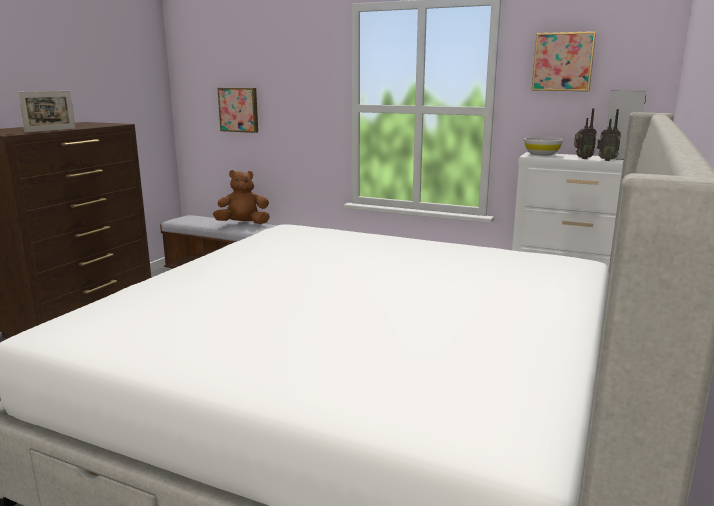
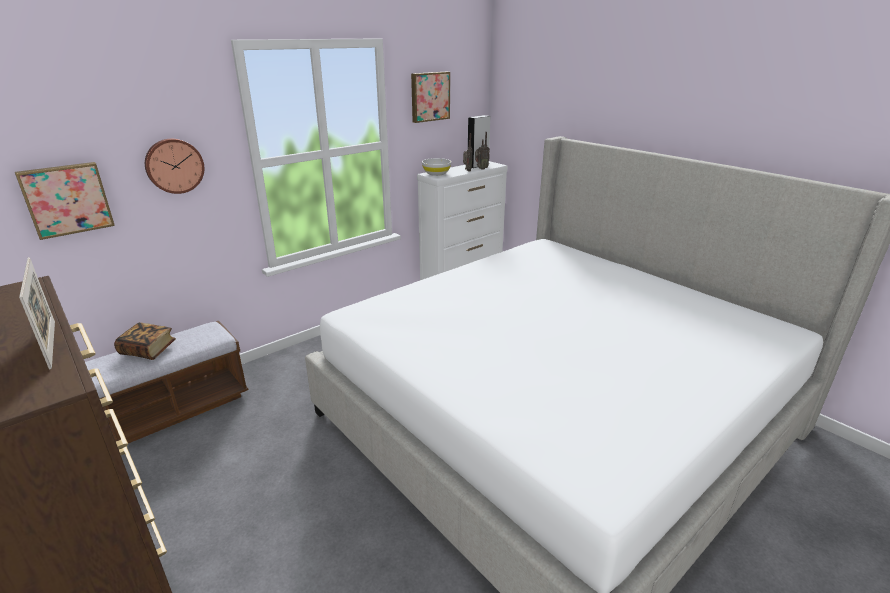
camera: 65 degrees left, 10 degrees up
brown plush toy [213,170,270,224] -> book [114,322,176,360]
none -> wall clock [145,139,204,194]

